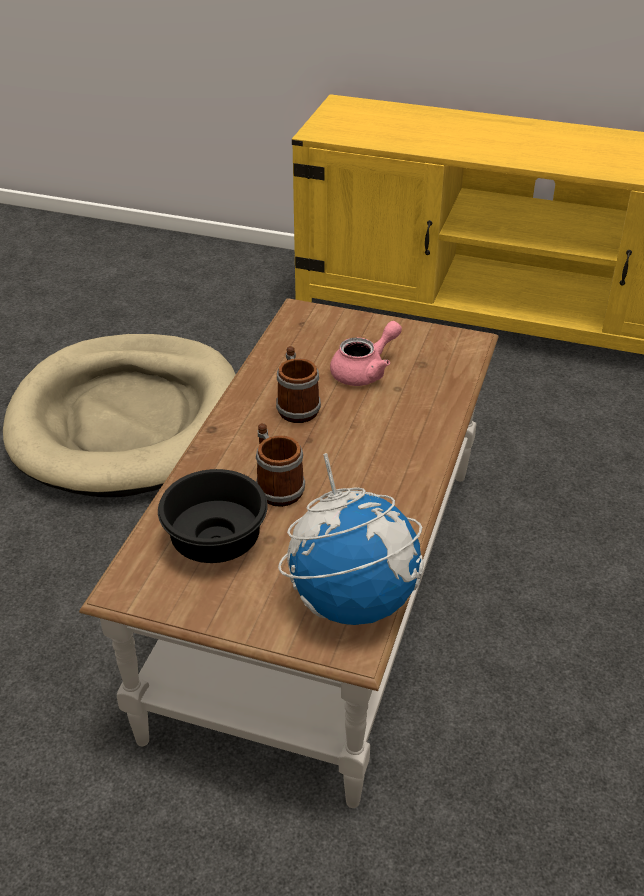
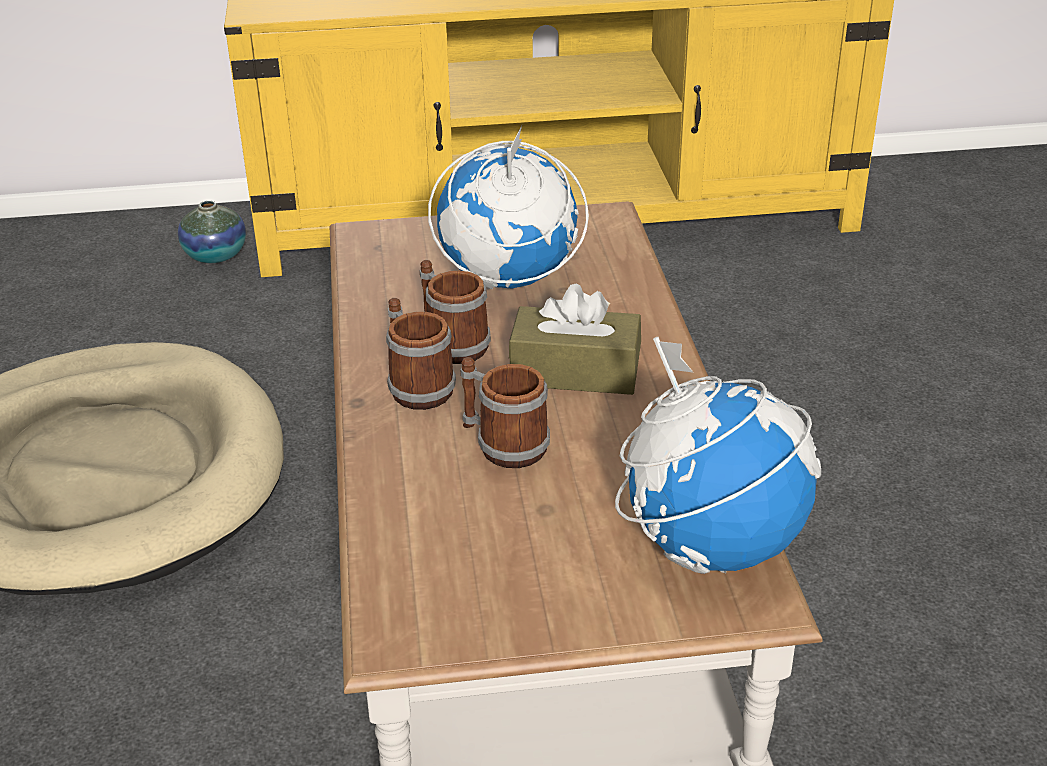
camera: 25 degrees left, 5 degrees down
black bowl [158,469,268,563] -> none
pink teapot [330,321,402,386] -> globe [428,125,589,289]
none -> vase [178,201,246,263]
none -> mug [386,298,456,410]
none -> brown tissue box [509,284,641,395]

